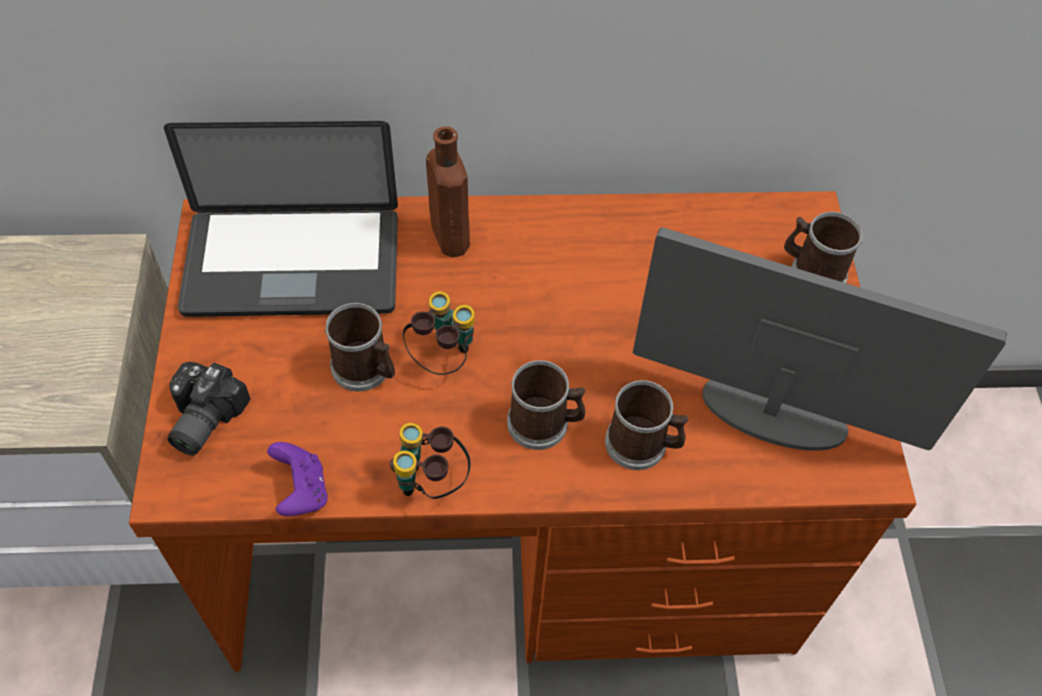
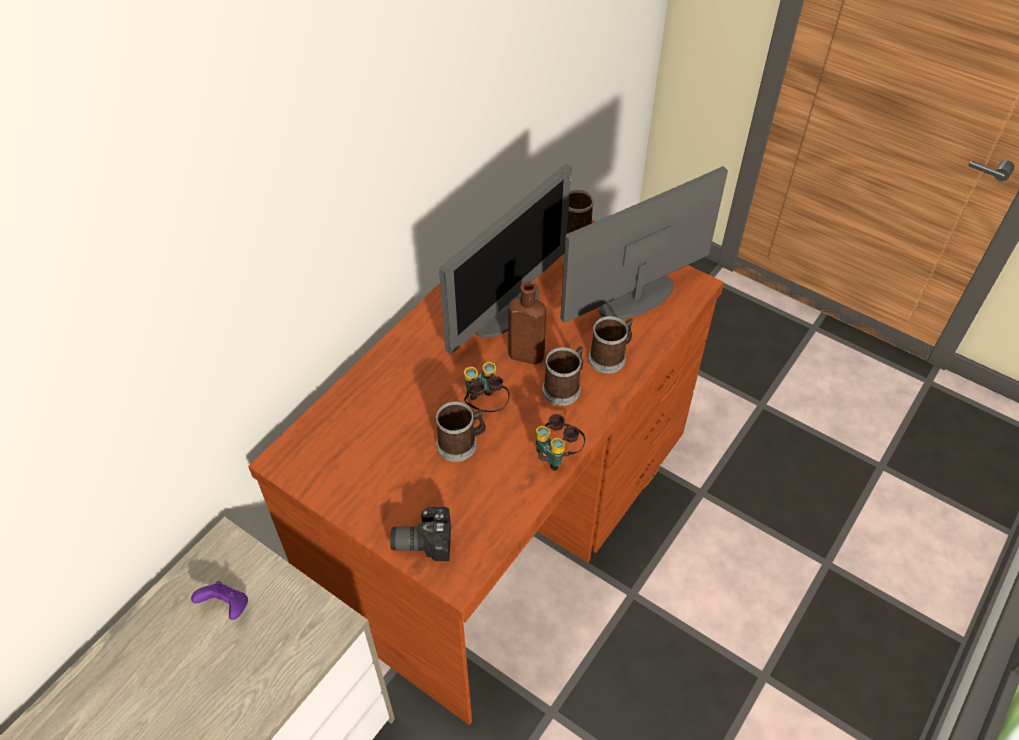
camera: 50 degrees left, 5 degrees down
laptop [164,121,398,317] -> none
camera [168,362,250,456] -> camera turned 120 degrees clockwise [390,507,451,561]
purple game controller [267,442,328,516] -> purple game controller moved to [191,581,248,620]
brown bottle [426,126,470,258] -> brown bottle moved to [508,281,547,365]
none -> monitor [439,164,572,354]

